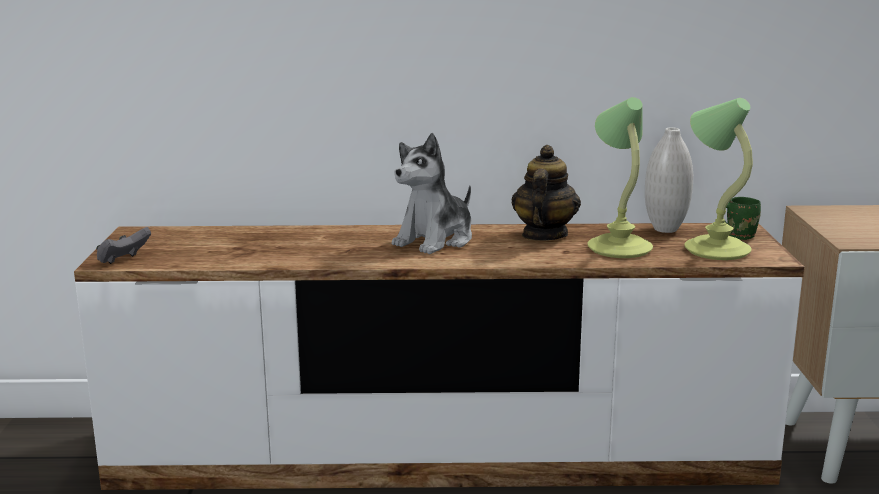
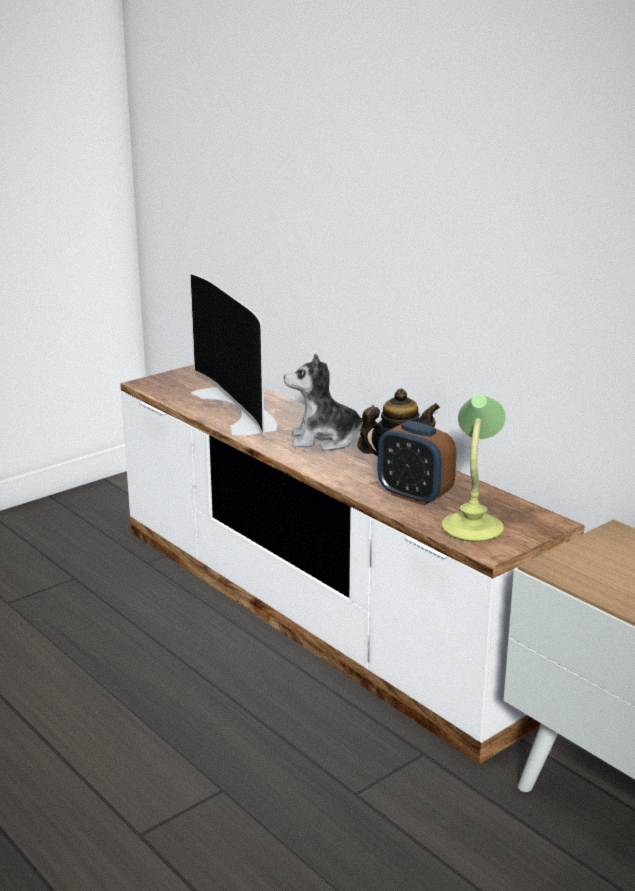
camera: 50 degrees right, 5 degrees up
grey game controller [96,227,151,264] -> none
table lamp [587,97,653,258] -> alarm clock [377,421,456,506]
white vase [645,127,693,233] -> none
green mug [725,197,761,240] -> none
none -> television [190,273,277,436]

